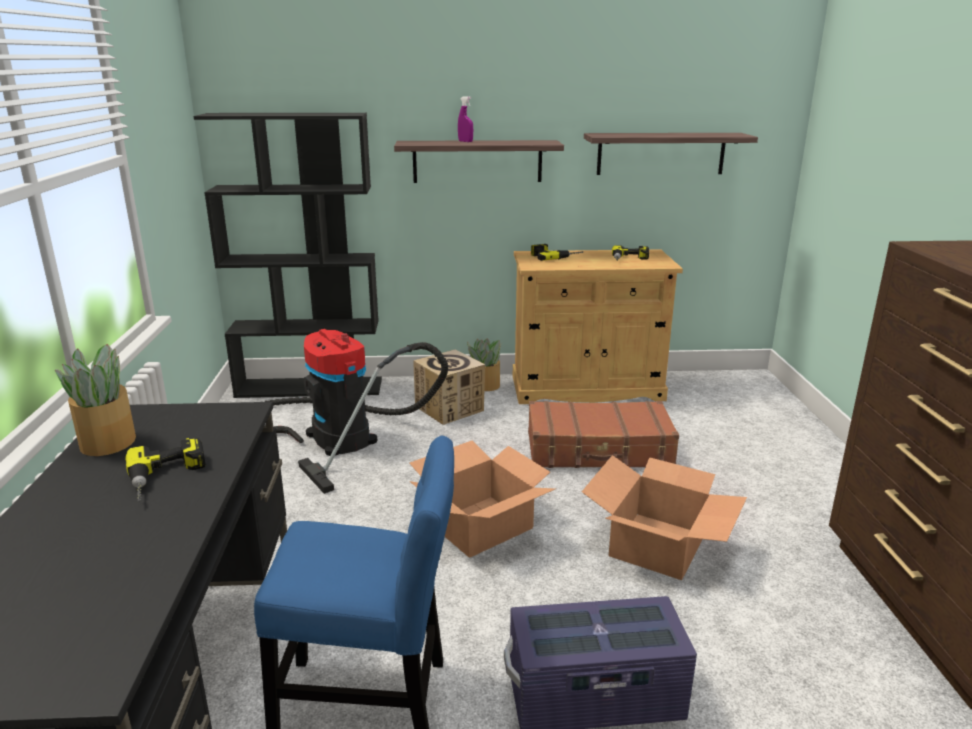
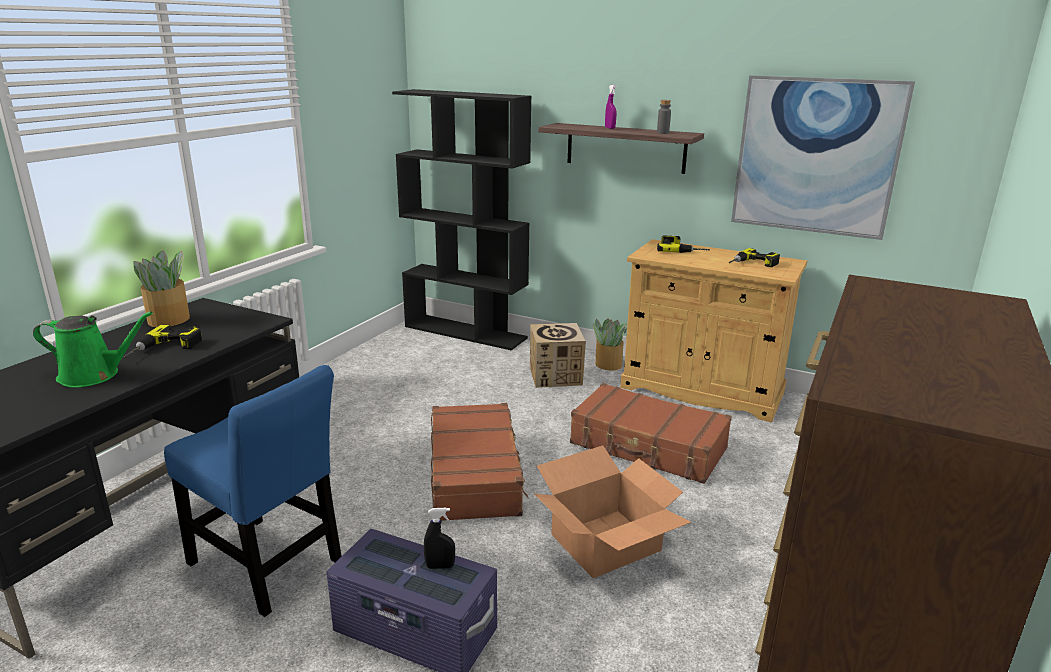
camera: 30 degrees right, 0 degrees up
vacuum cleaner [265,329,448,494] -> none
cardboard box [409,441,556,558] -> brown suitcase [431,403,528,521]
shelf [584,133,758,175] -> picture [731,75,915,240]
none -> green watering can [33,312,153,388]
none -> black spray bottle [424,508,455,569]
none -> grey bottle [657,100,671,134]

